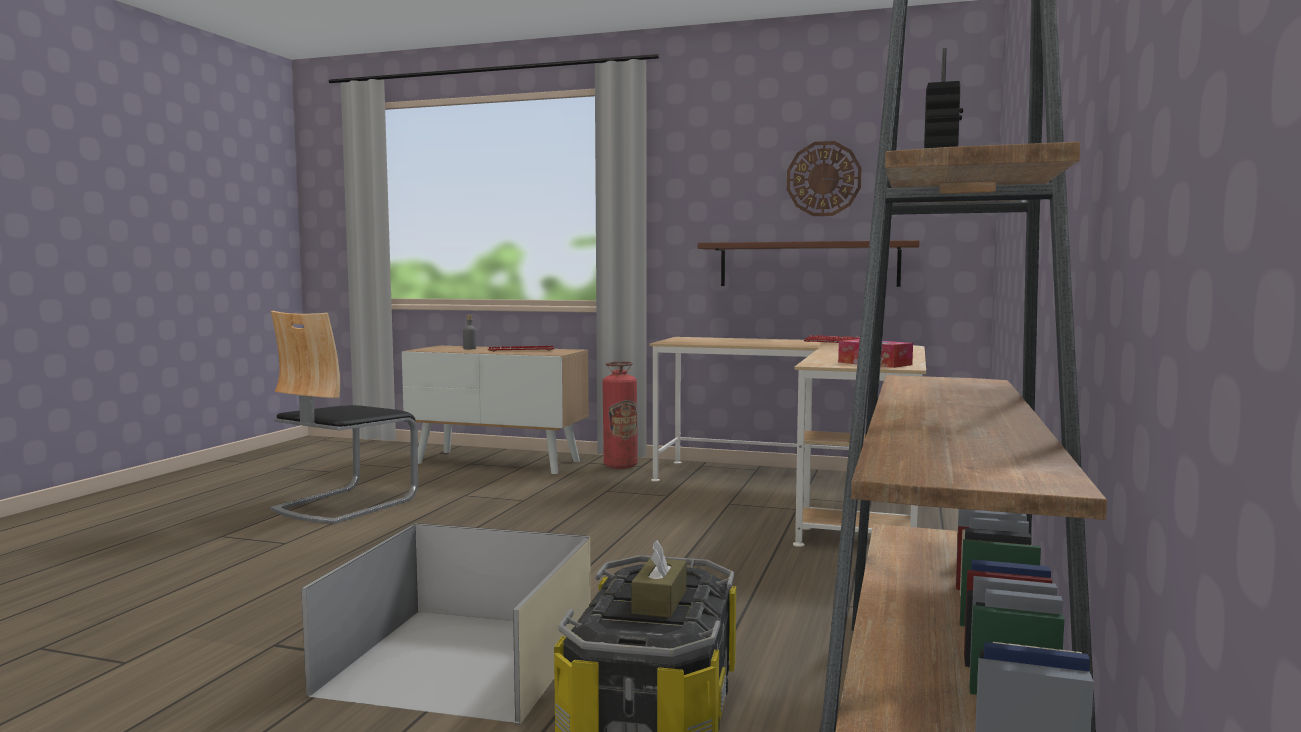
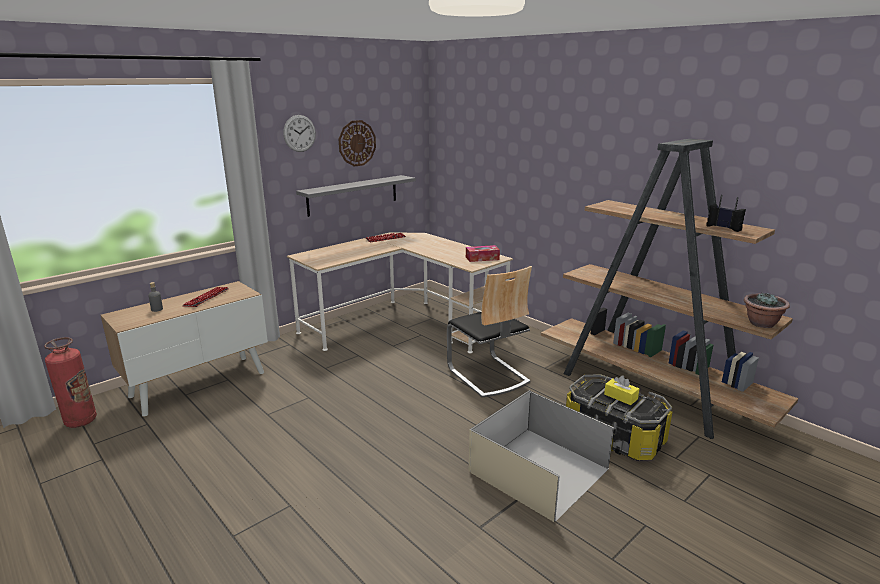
camera: 60 degrees left, 15 degrees up
chair [270,311,418,524] -> chair moved to [447,266,532,398]
fire extinguisher [602,361,638,469] -> fire extinguisher moved to [44,337,97,428]
brown tissue box [631,540,687,618] -> yellow tissue box [604,375,639,405]
brown shelf [698,240,919,287] -> grey shelf [296,175,415,217]
none -> wall clock [283,115,316,152]
none -> potted plant [744,292,790,328]

